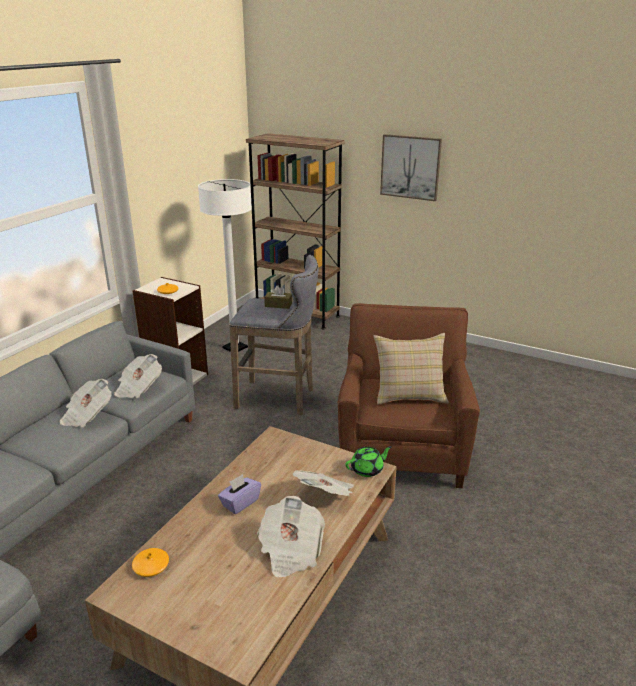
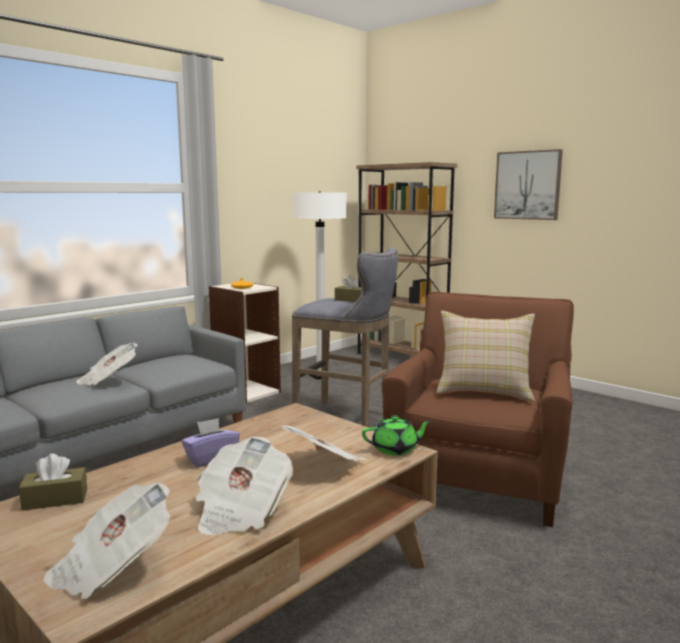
camera: 15 degrees right, 15 degrees down
newspaper [114,354,162,398] -> newspaper moved to [44,483,171,599]
orange vase [132,548,169,577] -> brown tissue box [19,454,87,511]

